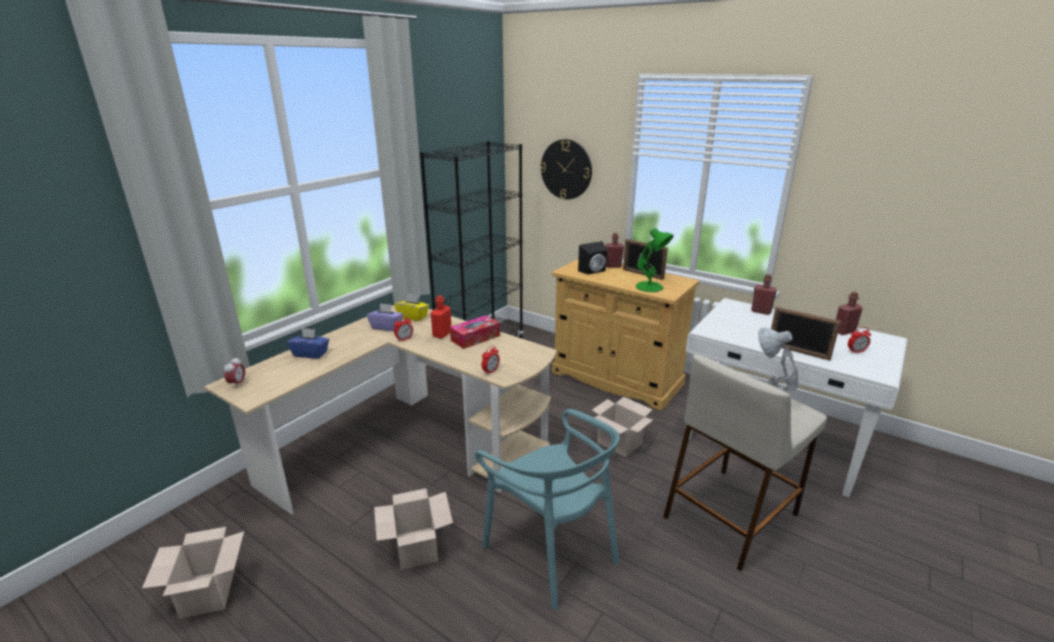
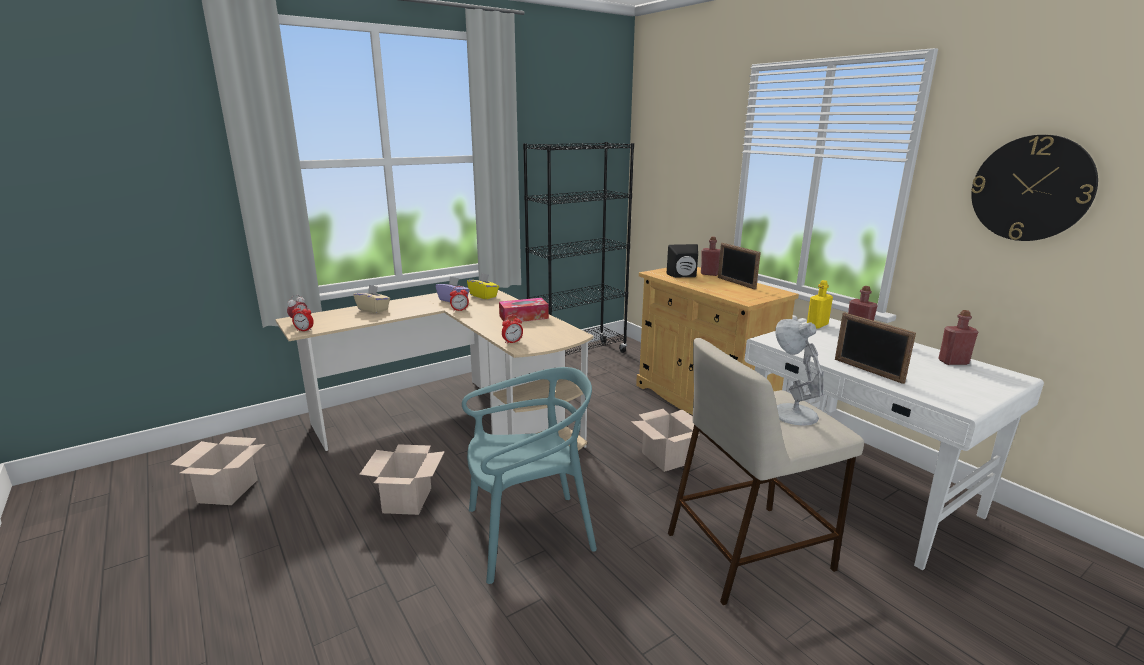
camera: 20 degrees right, 5 degrees down
blue tissue box [287,328,329,359] -> beige tissue box [353,285,390,314]
red bottle [431,295,451,339] -> none
turquoise chair [475,409,620,610] -> turquoise chair turned 90 degrees counterclockwise [462,367,597,584]
wall clock [540,139,592,200] -> wall clock moved to [971,135,1098,241]
green table lamp [636,228,674,292] -> none
alarm clock [848,327,871,353] -> alarm clock moved to [292,304,314,331]
none -> yellow bottle [807,280,833,329]

